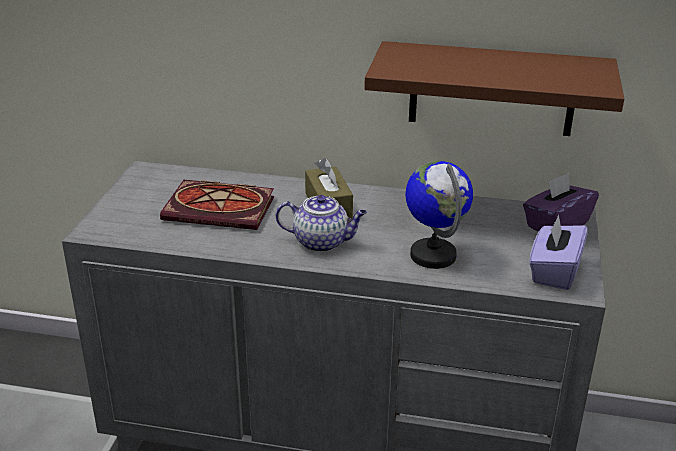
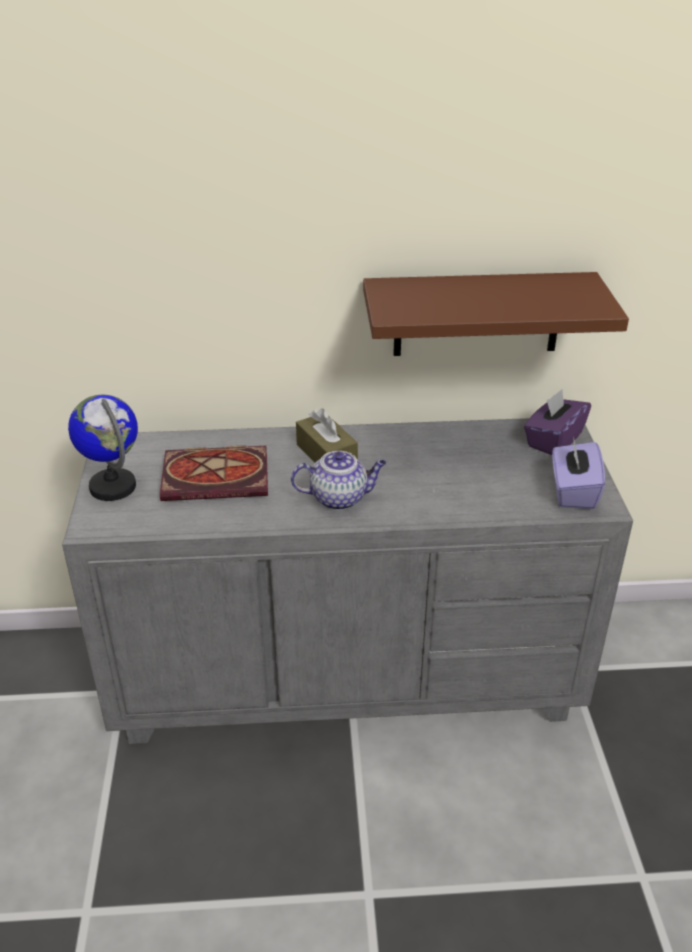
camera: 15 degrees left, 5 degrees up
globe [405,161,473,269] -> globe moved to [68,395,138,501]

